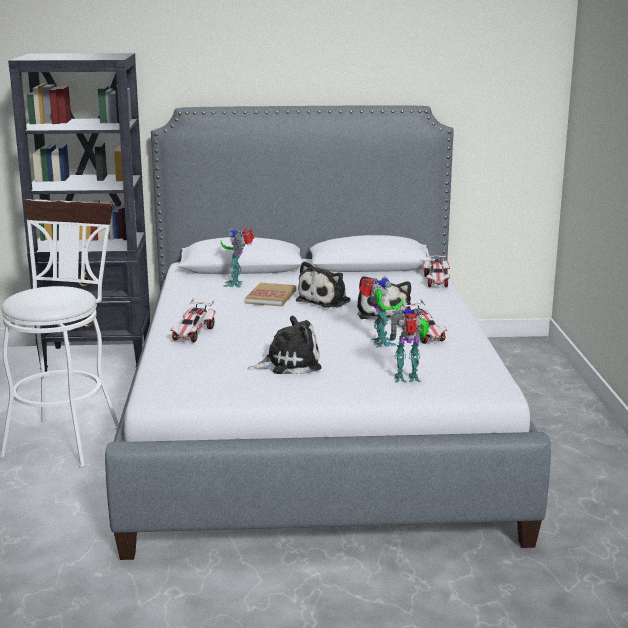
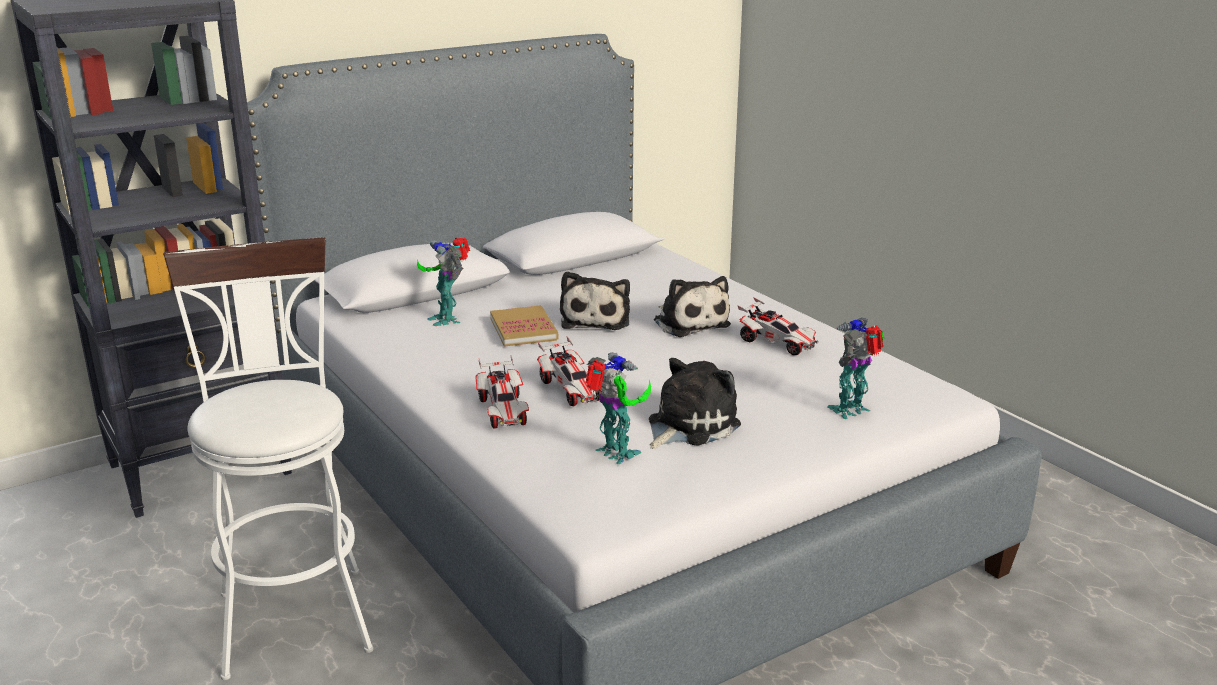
camera: 30 degrees left, 5 degrees up
toy robot [359,277,403,347] -> toy robot moved to [585,352,651,464]
toy car [423,252,450,287] -> toy car moved to [537,336,600,406]

